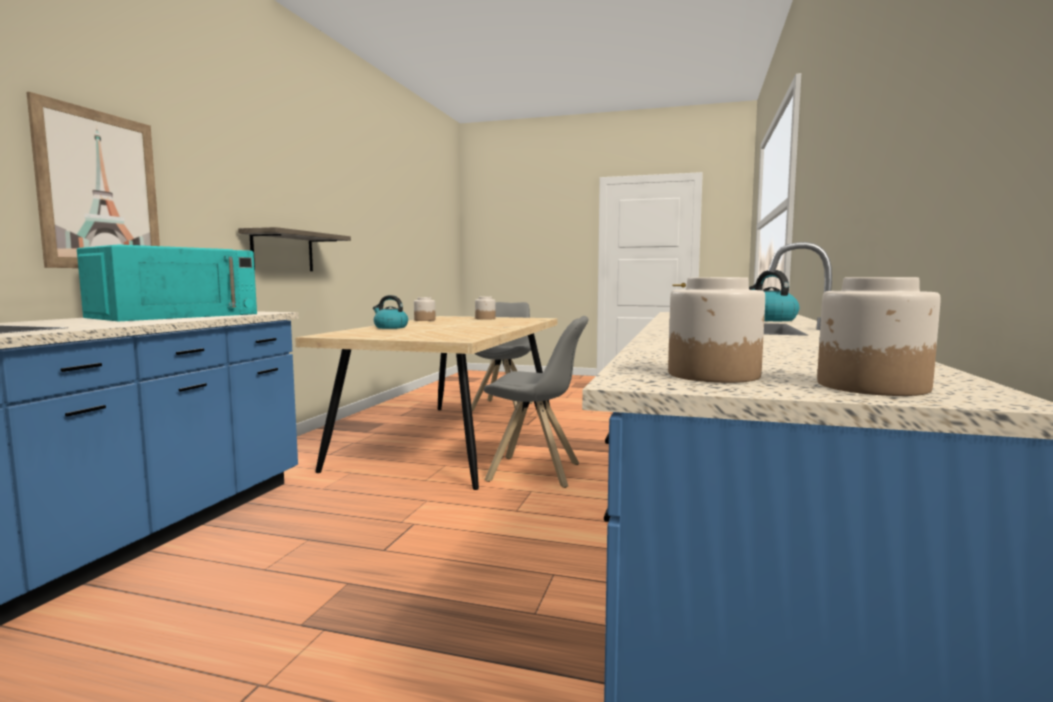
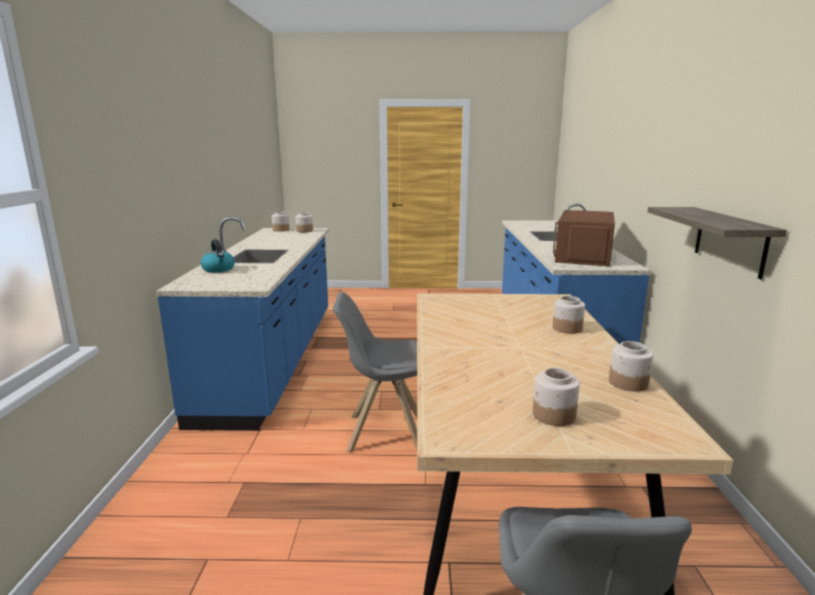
camera: 165 degrees right, 10 degrees up
picture [26,92,160,268] -> none
turquoise microwave [77,245,257,321] -> brown microwave [553,210,615,266]
kettle [373,295,408,329] -> jar [553,296,585,334]

